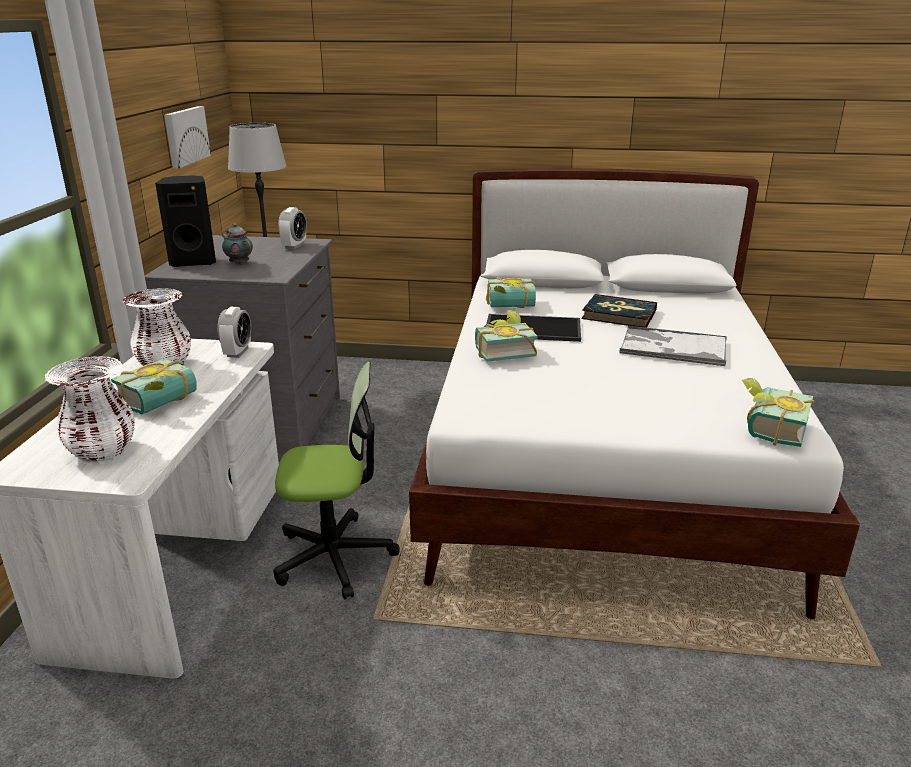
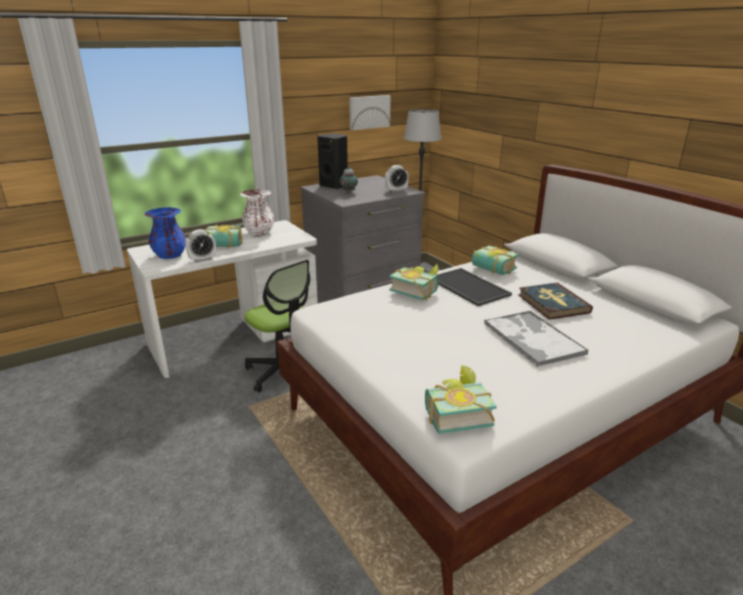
camera: 50 degrees right, 0 degrees up
white vase [45,356,135,463] -> blue vase [144,207,186,259]
alarm clock [217,307,251,358] -> alarm clock moved to [185,229,216,263]

